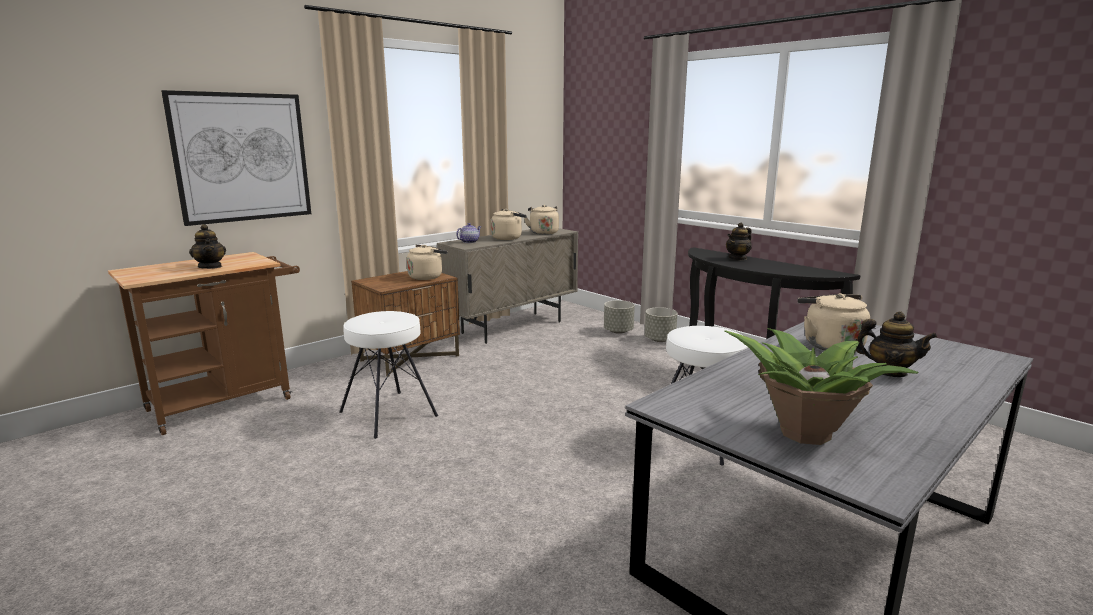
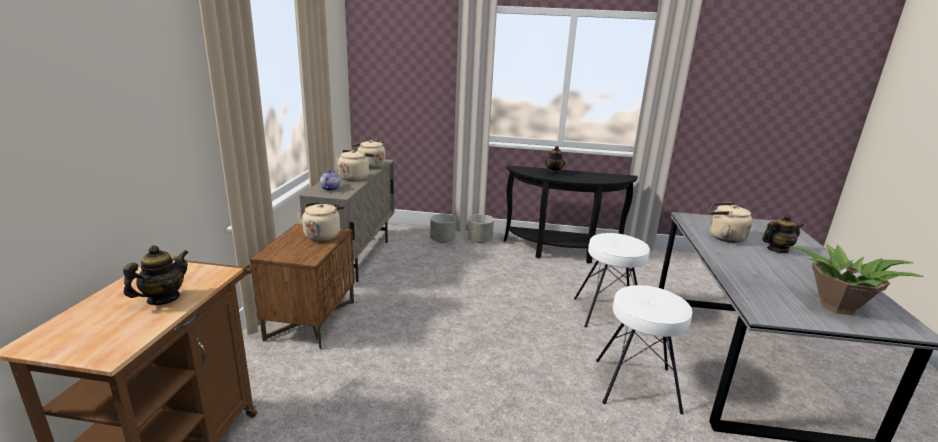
camera: 40 degrees left, 5 degrees up
picture [161,90,311,226] -> none
teapot [189,224,226,269] -> teapot turned 75 degrees counterclockwise [123,245,189,305]
white stool [339,311,438,439] -> white stool moved to [596,285,692,415]

